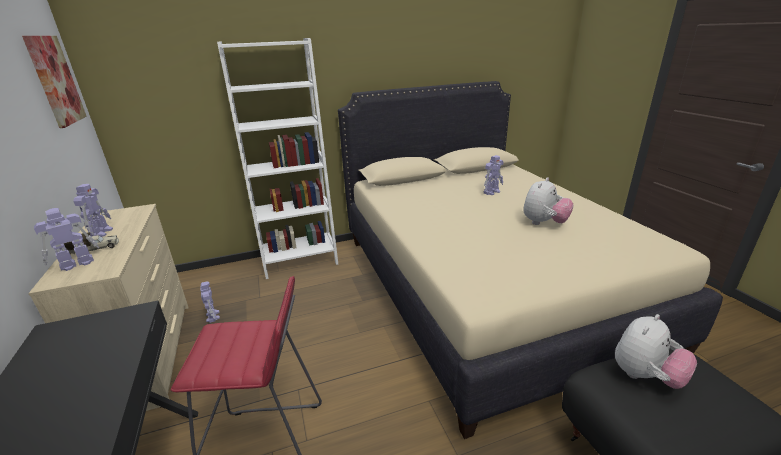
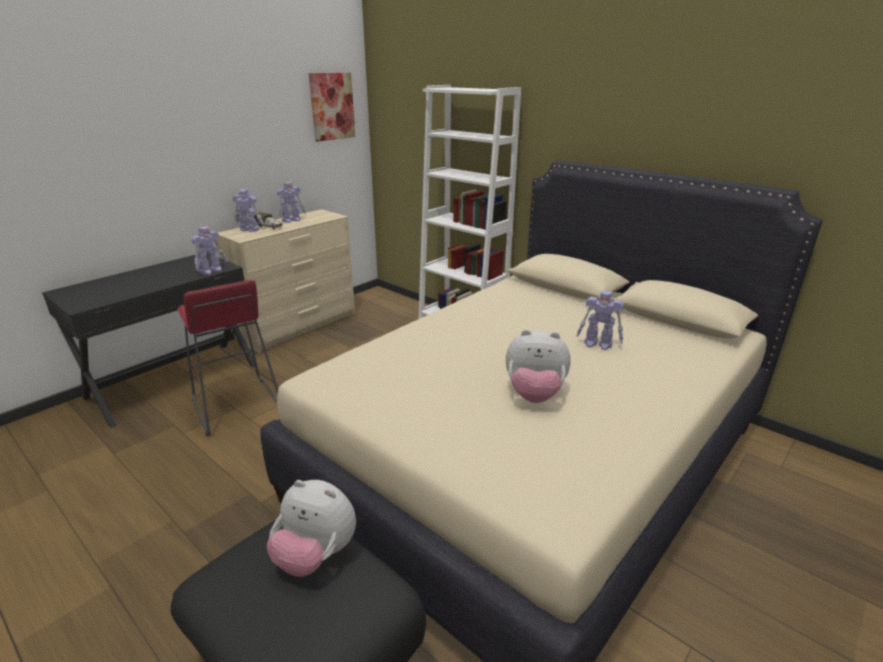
camera: 60 degrees right, 0 degrees up
toy robot [200,281,220,323] -> toy robot moved to [191,227,227,275]

